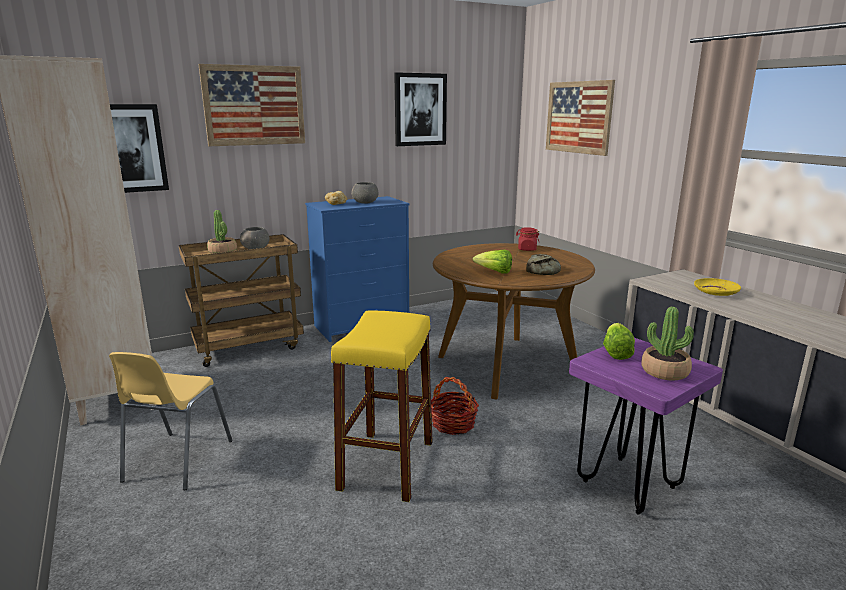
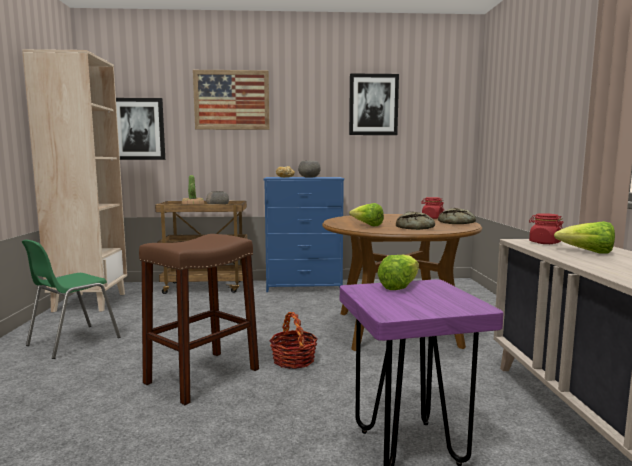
camera: 25 degrees right, 10 degrees down
yellow chair [109,352,233,490] -> green chair [22,240,121,359]
yellow stool [331,310,433,502] -> brown stool [139,234,259,405]
picture [546,80,615,156] -> none
potted plant [642,307,694,381] -> none
yellow plate [694,278,741,296] -> lettuce [554,221,615,254]
none -> bread [438,208,476,224]
none -> red jar [529,213,564,244]

